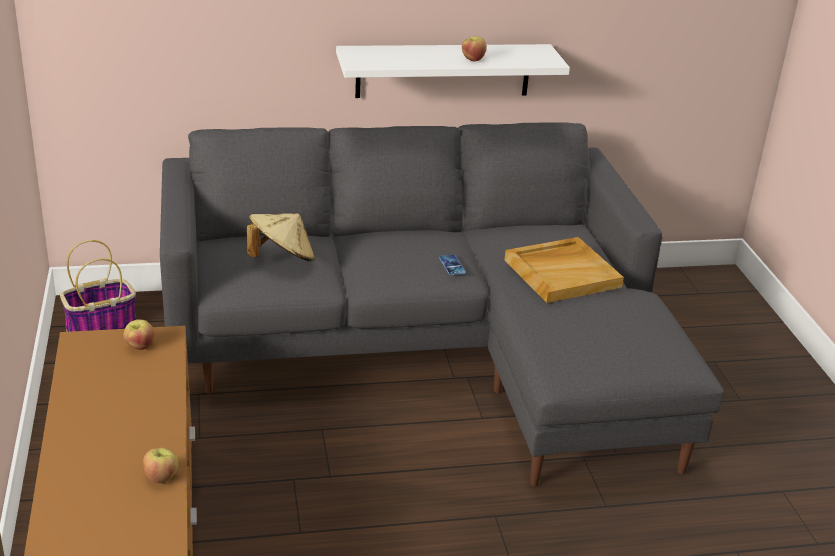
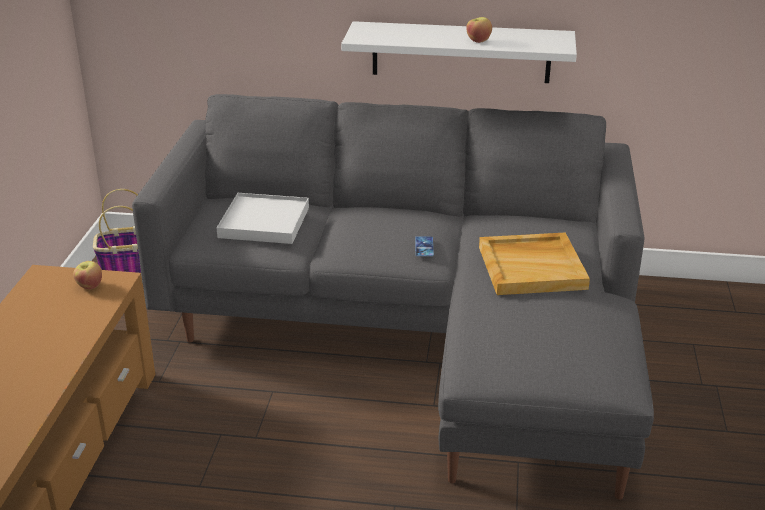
camera: 20 degrees right, 0 degrees up
apple [143,448,178,483] -> none
beige hat [247,213,315,262] -> white tray [217,193,309,244]

